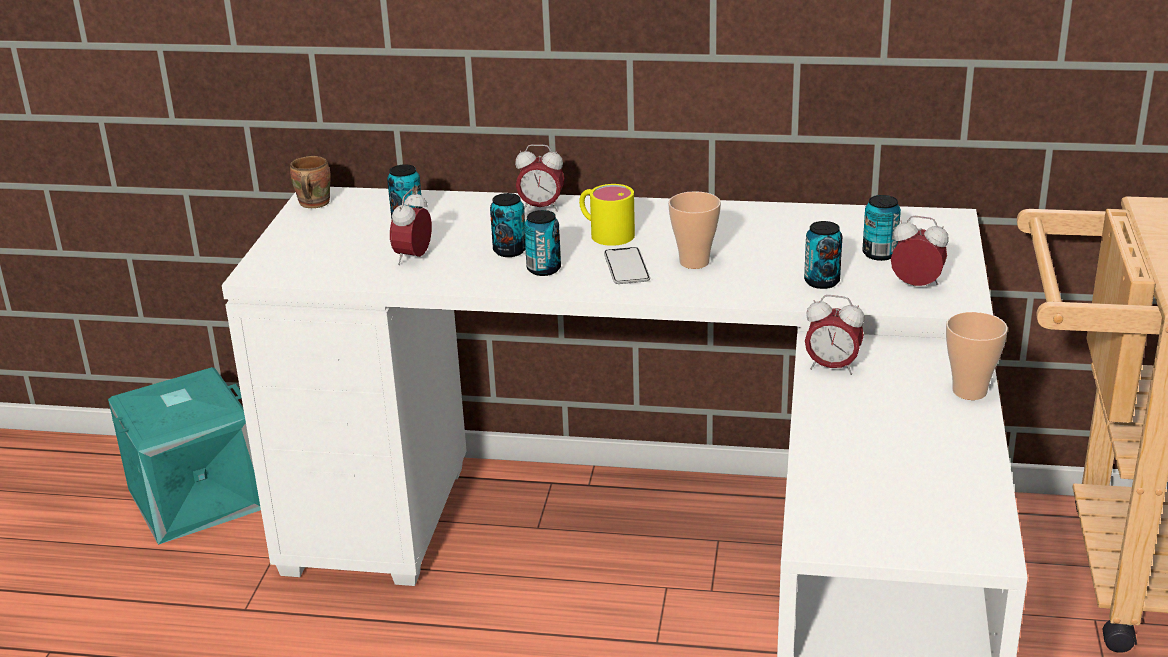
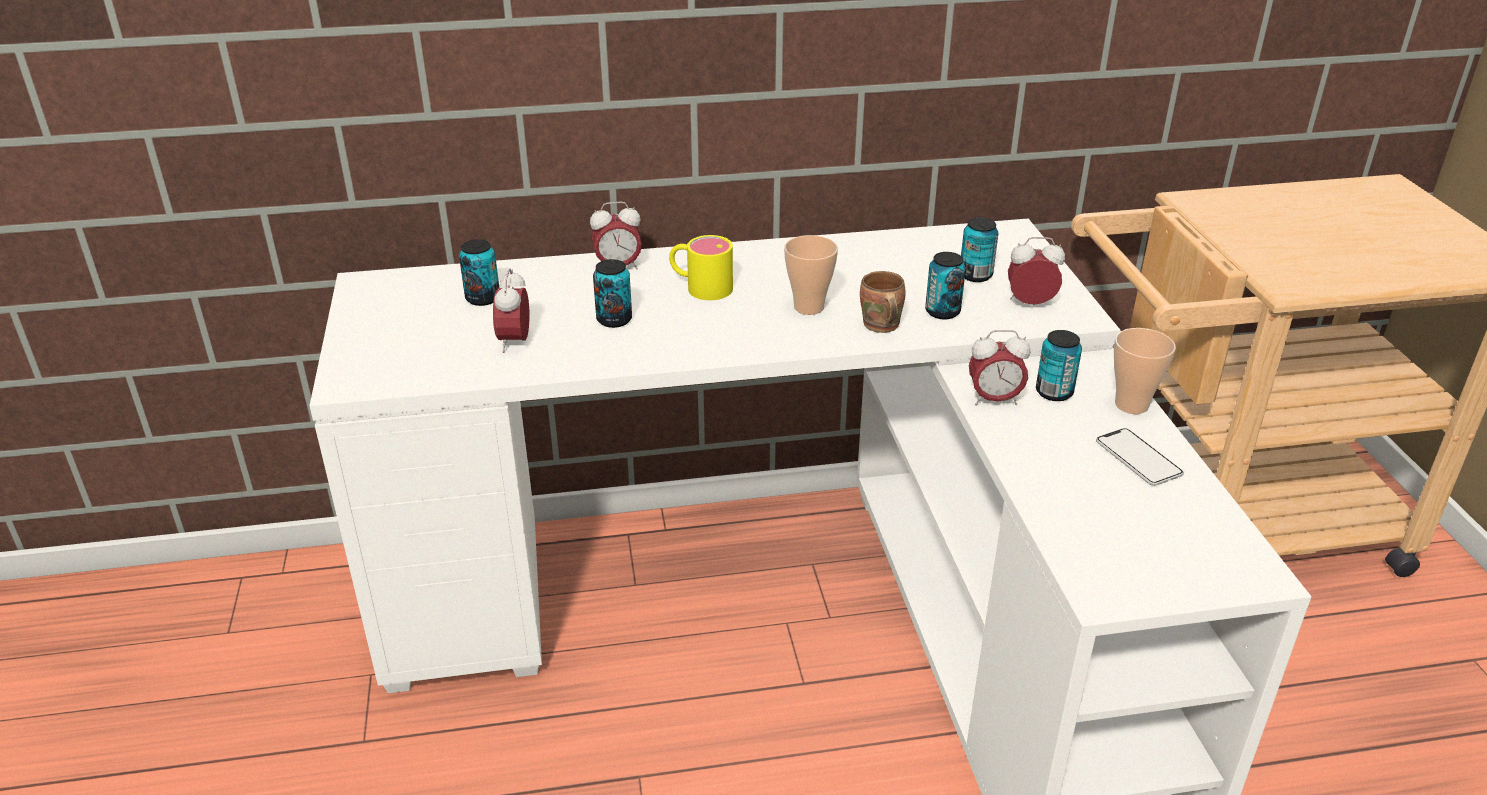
camera: 20 degrees left, 5 degrees up
turquoise storage box [108,367,261,545] -> none
brown mug [290,156,331,208] -> brown mug moved to [860,271,906,333]
can [524,210,561,276] -> can moved to [1036,330,1082,401]
phone [604,247,650,284] -> phone moved to [1096,428,1184,486]

